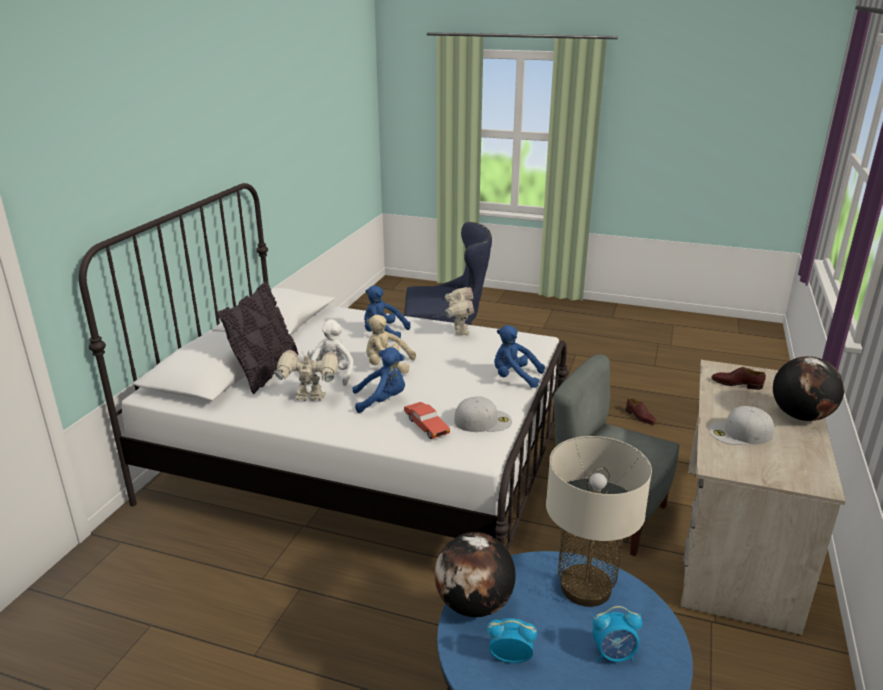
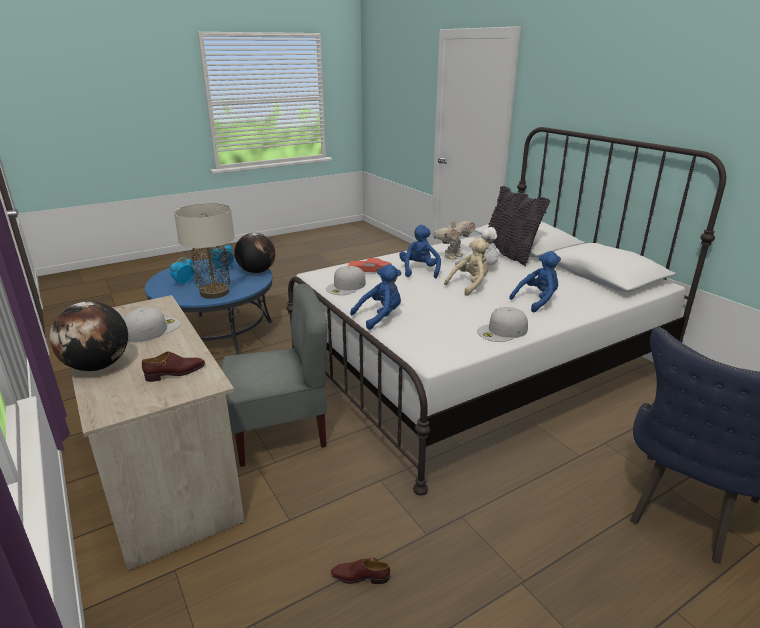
camera: 130 degrees right, 0 degrees up
blue plush toy [352,347,405,413] -> blue plush toy turned 150 degrees clockwise [399,225,441,278]
toy robot [445,287,474,335] -> white cap [477,307,528,342]

